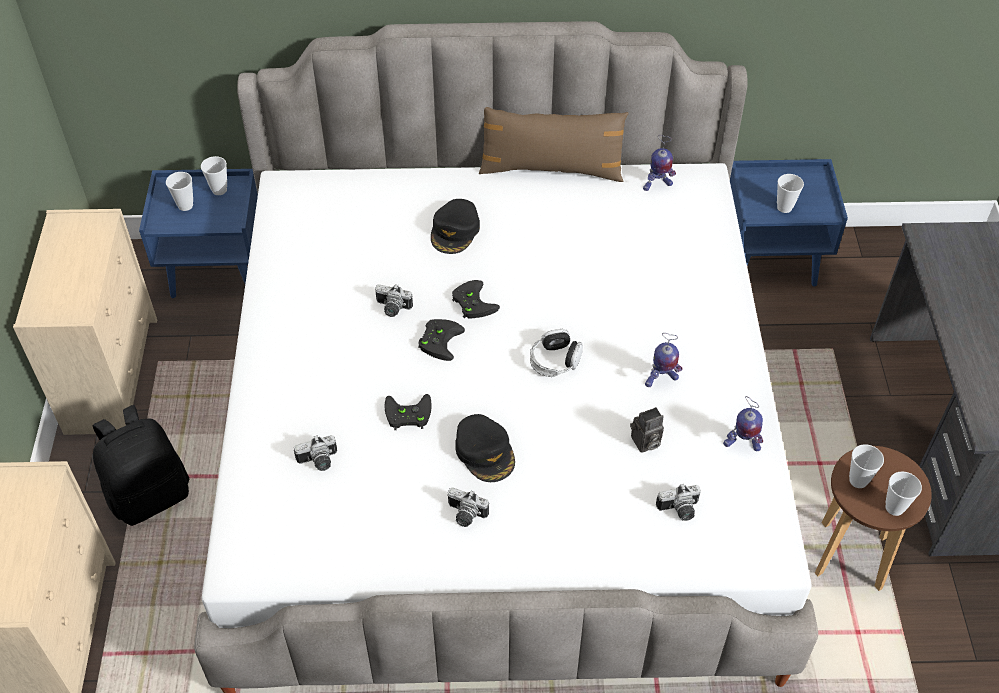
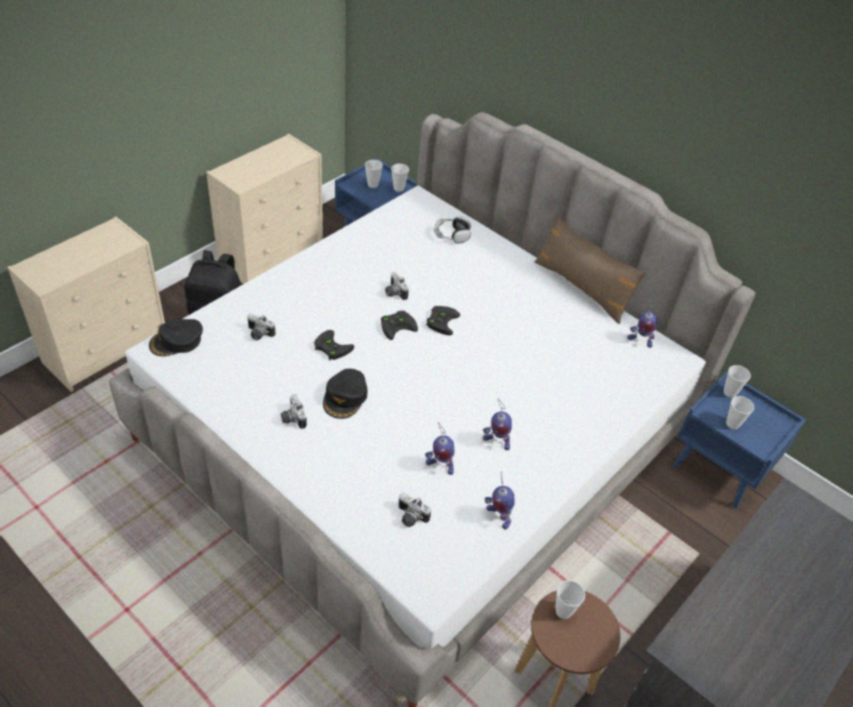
camera: 40 degrees right, 5 degrees down
black cap [431,199,480,254] -> black cap moved to [149,319,203,356]
headphones [530,329,583,377] -> headphones moved to [435,216,471,244]
camera [630,407,664,453] -> toy robot [425,422,455,475]
cup [886,471,922,516] -> cup moved to [724,365,751,398]

